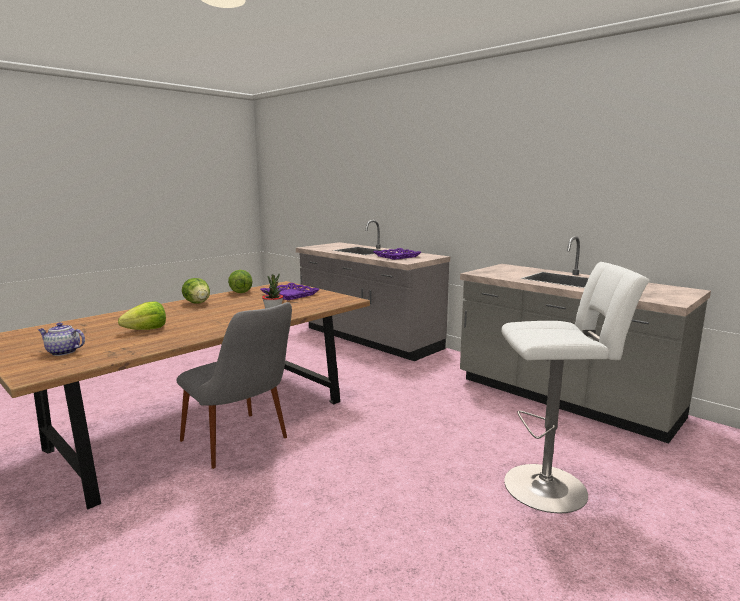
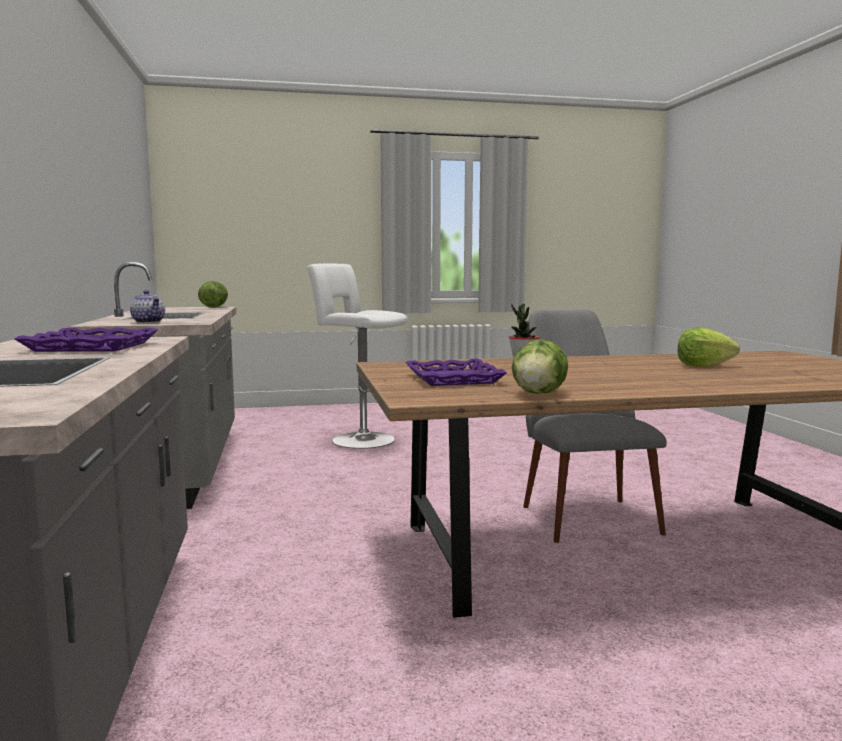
camera: 145 degrees left, 5 degrees down
teapot [38,323,85,356] -> teapot moved to [130,290,165,323]
lettuce [182,278,210,304] -> lettuce moved to [198,281,228,308]

